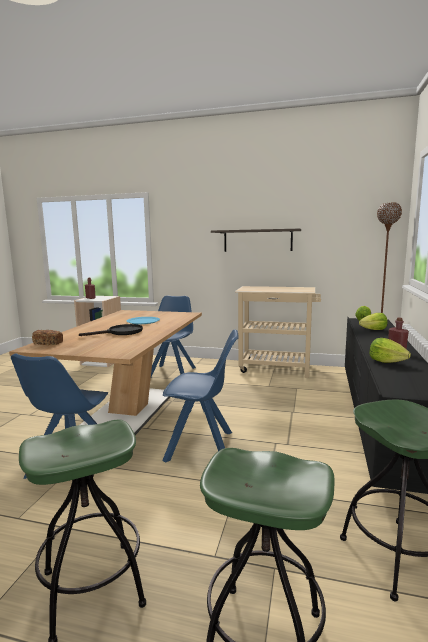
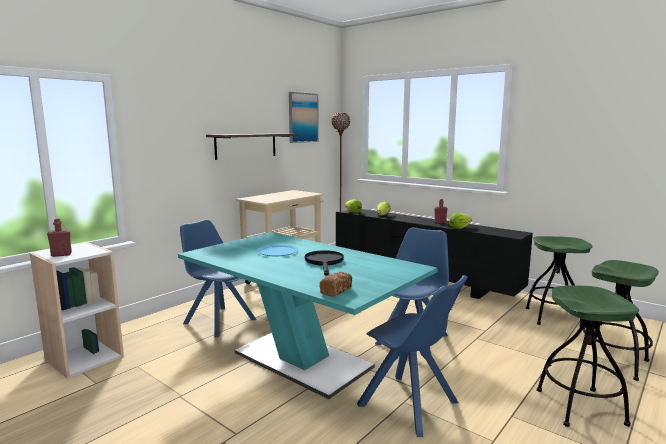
camera: 65 degrees left, 0 degrees up
brown dining table [9,310,202,435] -> turquoise dining table [178,232,438,399]
none -> picture [289,92,319,143]

